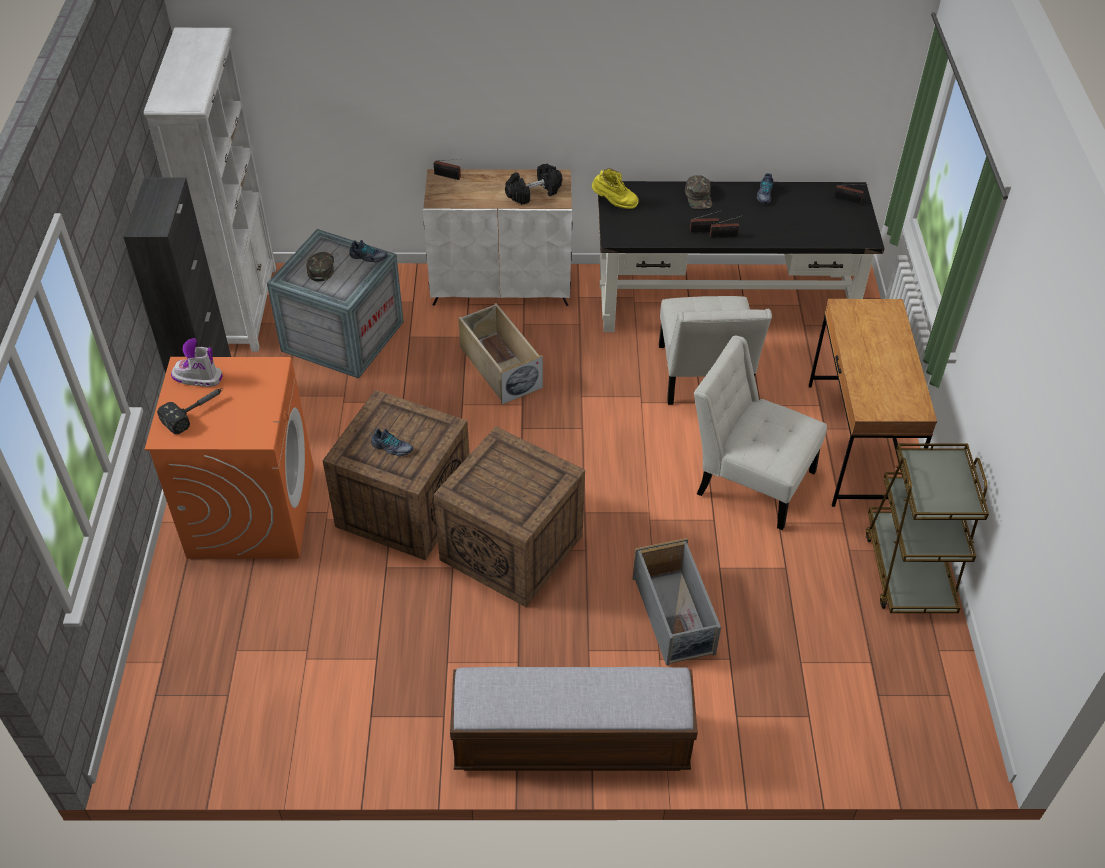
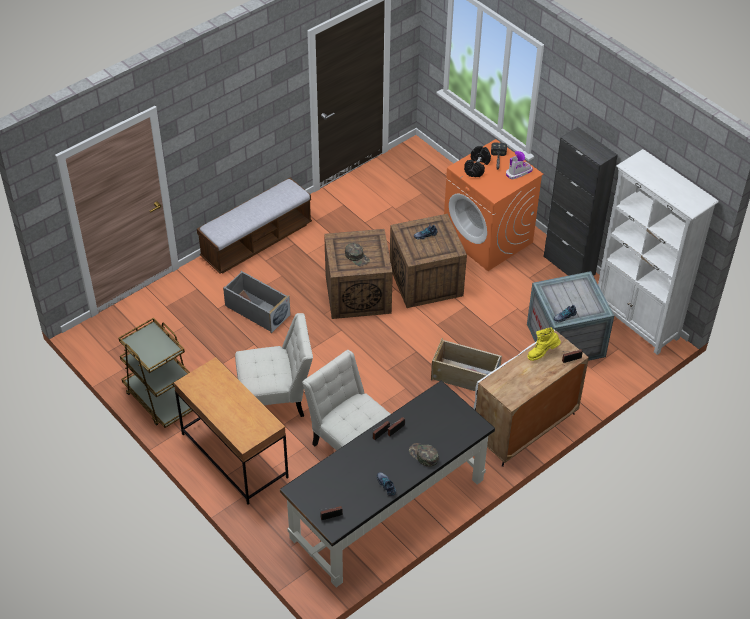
camera: 140 degrees right, 0 degrees up
green cap [306,252,334,282] -> green cap moved to [345,243,370,266]
black dumbbell [505,164,563,205] -> black dumbbell moved to [464,146,491,177]
yellow boot [592,168,639,209] -> yellow boot moved to [527,327,561,361]

